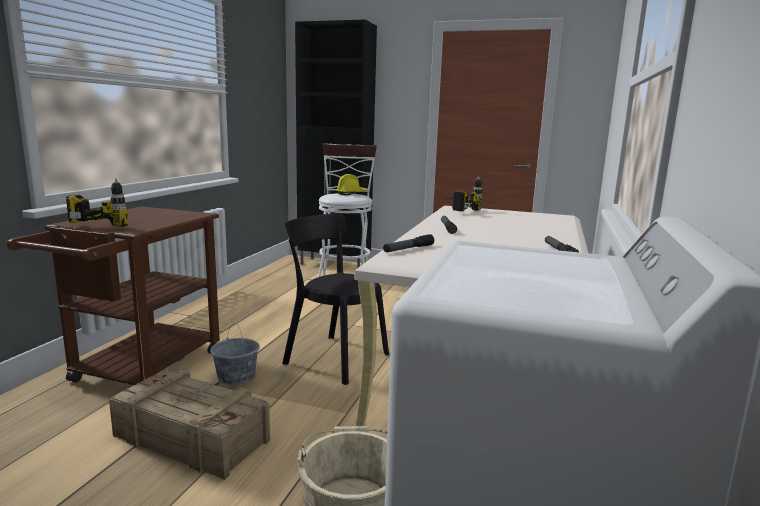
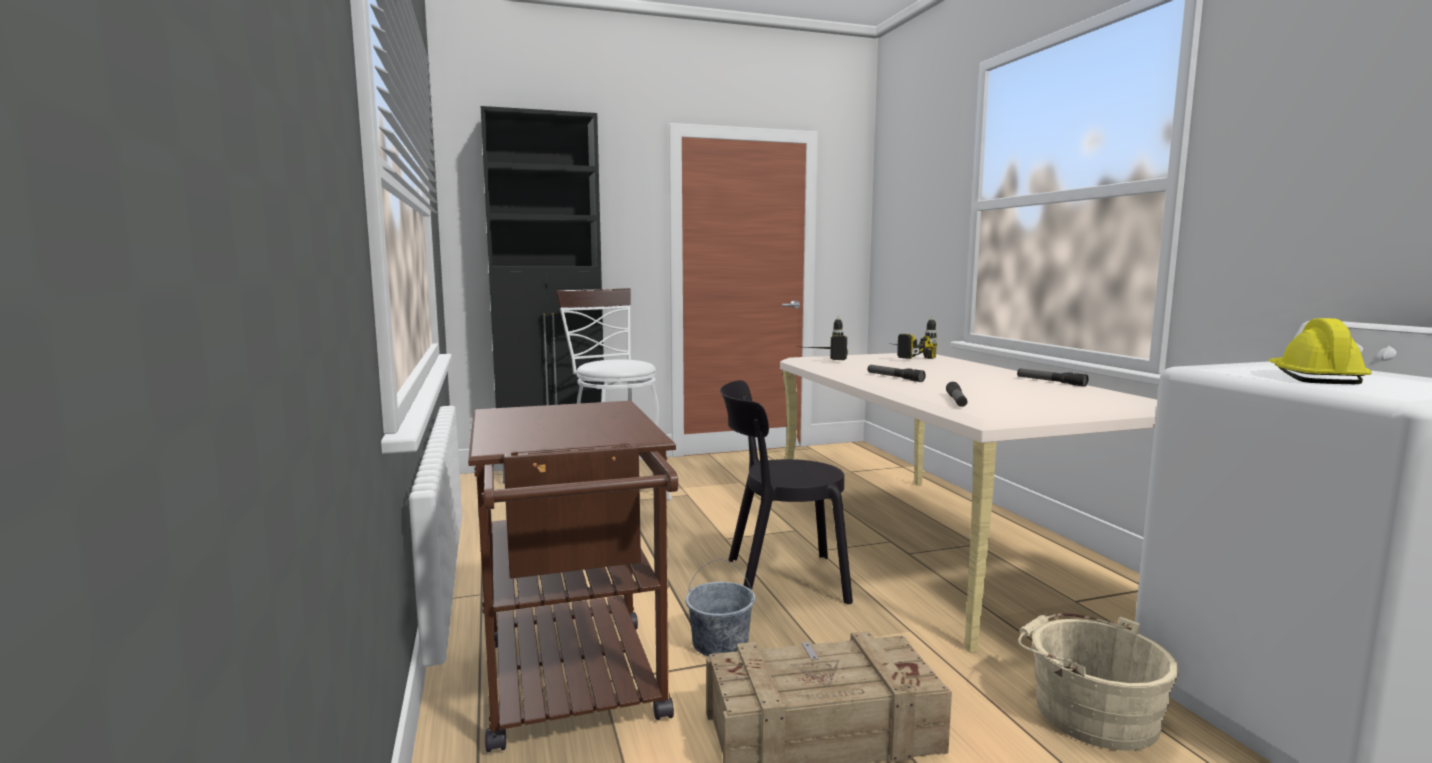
camera: 35 degrees left, 5 degrees down
power drill [66,178,129,227] -> power drill moved to [888,316,937,359]
yellow hard hat [335,174,368,195] -> yellow hard hat moved to [1268,318,1372,384]

